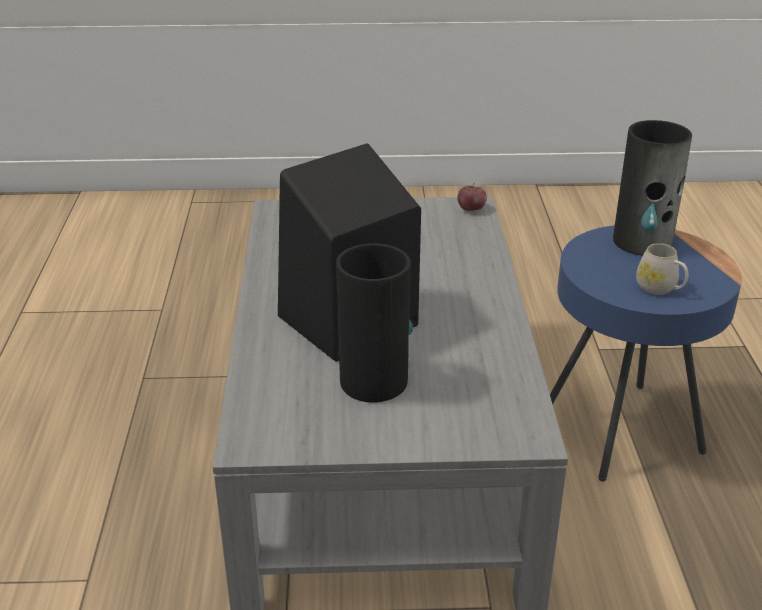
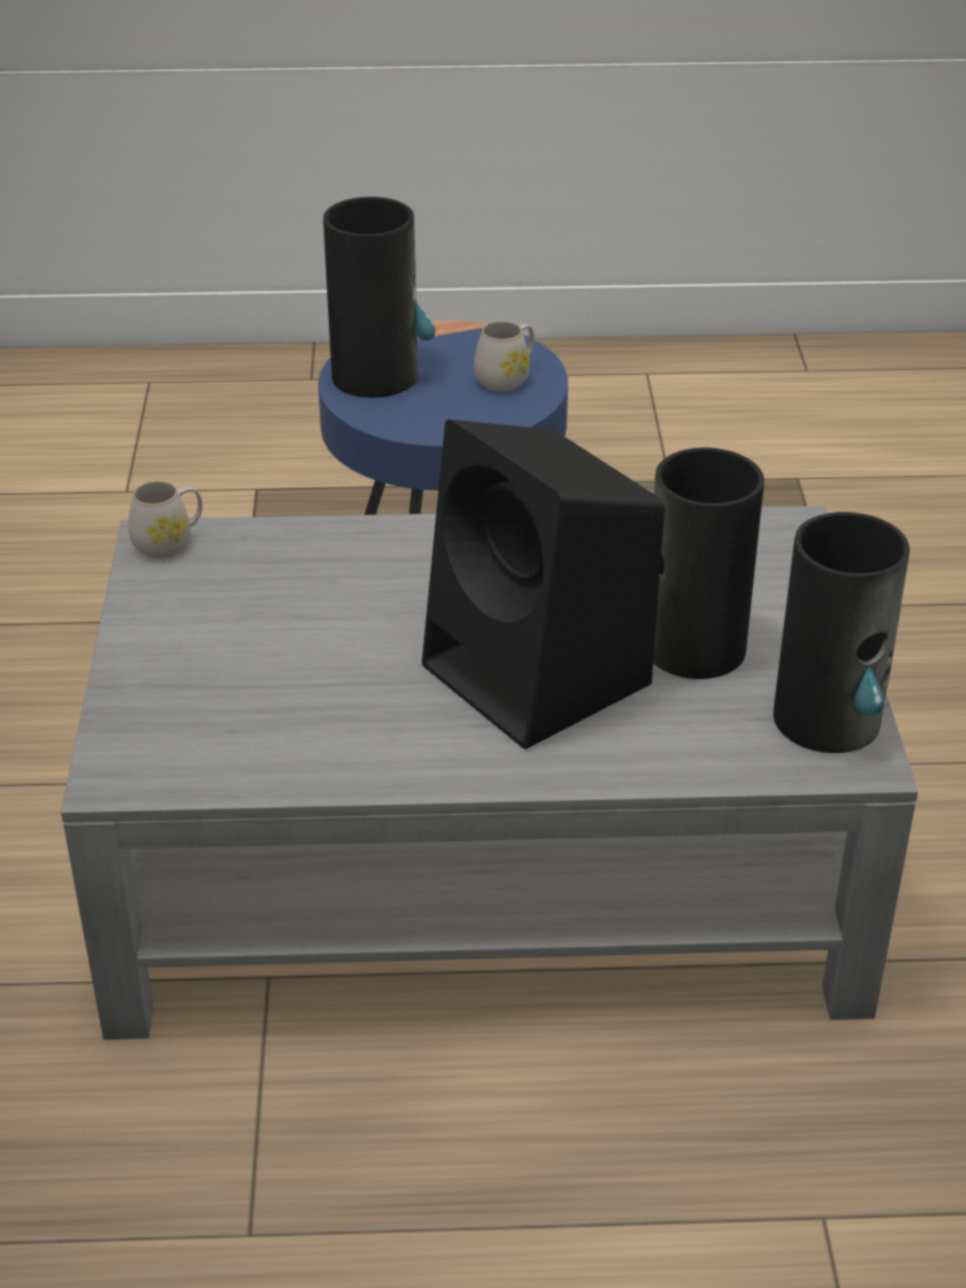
camera: 90 degrees left, 5 degrees up
apple [457,183,487,211] -> white mug [128,481,202,558]
none -> vase [773,512,910,753]

